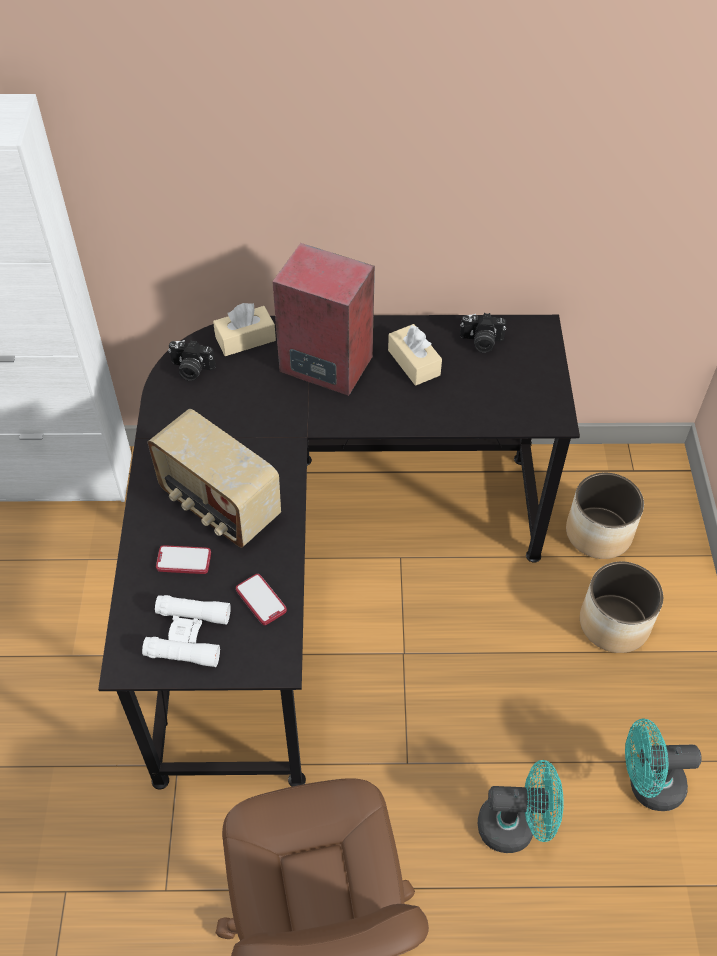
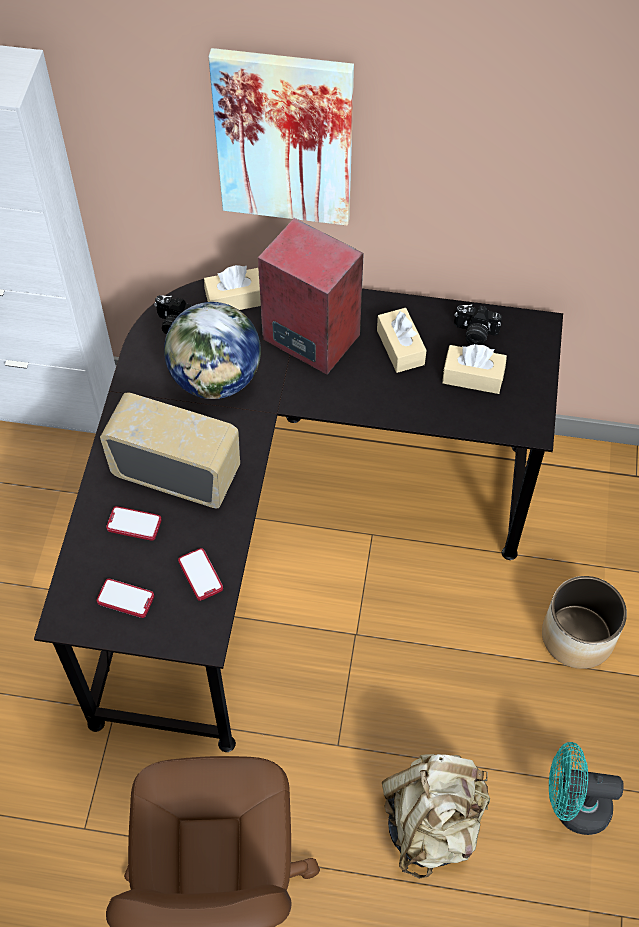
camera: 10 degrees right, 5 degrees up
white binoculars [142,595,231,667] -> phone [97,578,154,618]
radio [148,409,281,548] -> radio turned 150 degrees clockwise [100,393,240,508]
turquoise fan [478,760,564,853] -> beige backpack [382,754,490,879]
planter [566,473,644,559] -> none
none -> globe [164,302,261,399]
none -> picture [209,48,354,226]
none -> beige tissue box [442,344,507,394]

